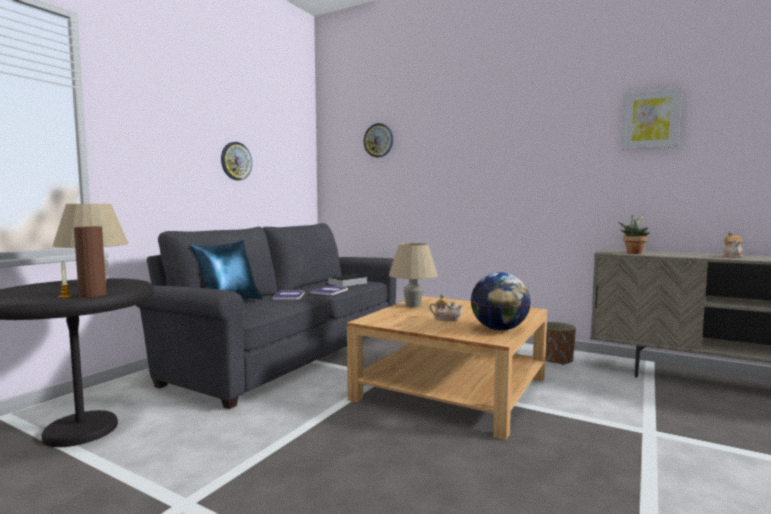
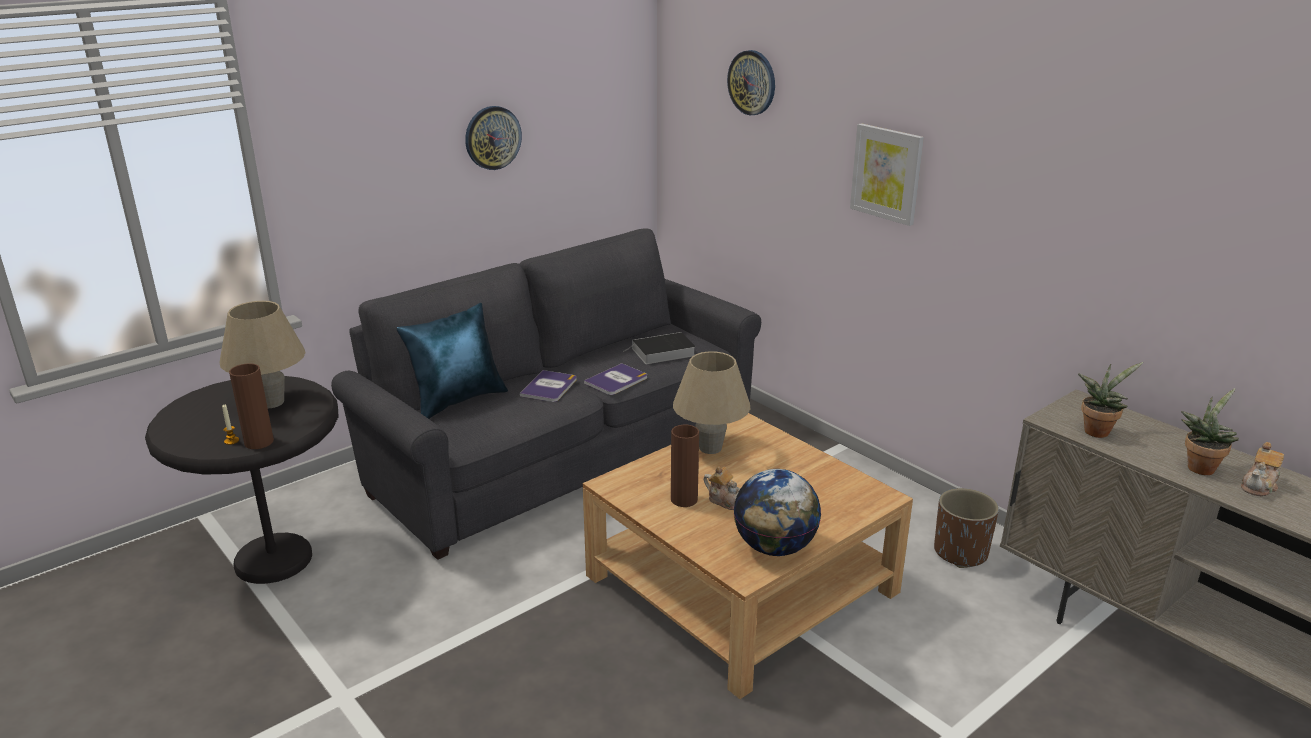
camera: 20 degrees right, 20 degrees up
picture [622,87,682,150] -> picture moved to [850,123,924,226]
none -> brown vase [671,424,699,507]
none -> potted plant [1181,388,1239,475]

